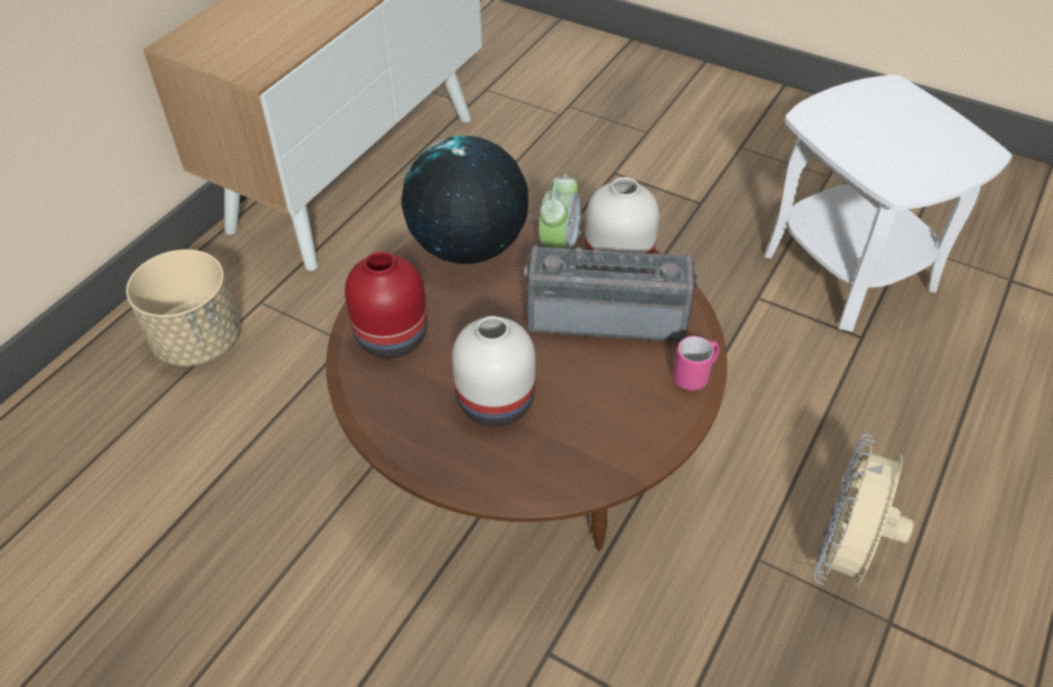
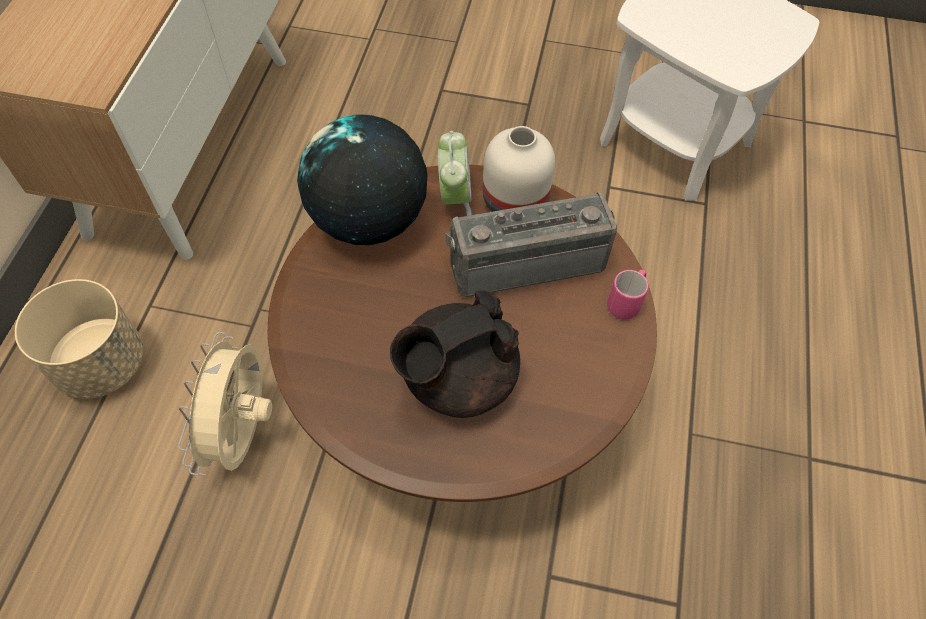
camera: 20 degrees left, 10 degrees up
red vase [345,251,427,358] -> none
white vase [452,316,536,427] -> black teapot [390,290,520,418]
beige fan [813,434,914,587] -> beige fan moved to [178,332,272,476]

